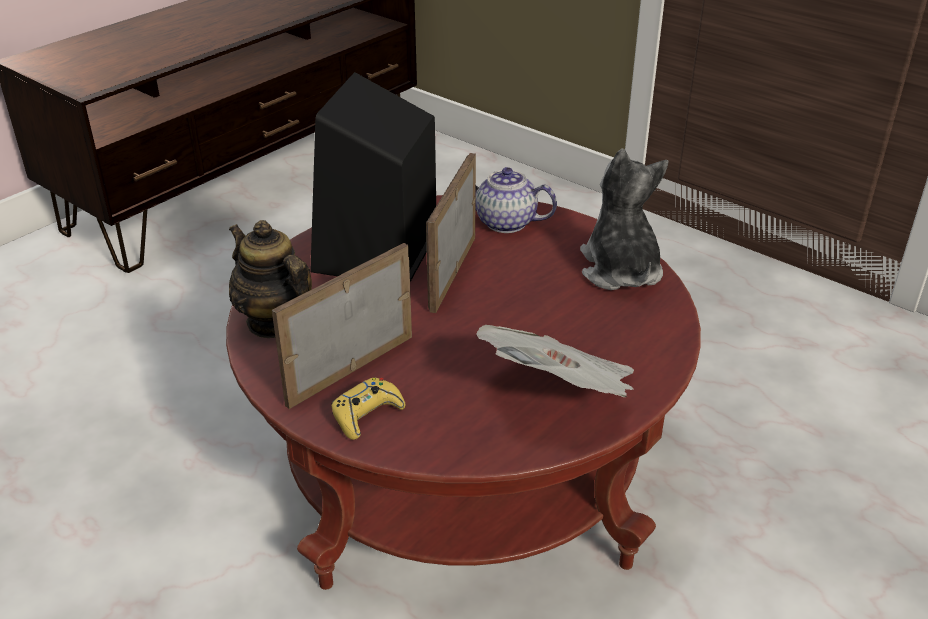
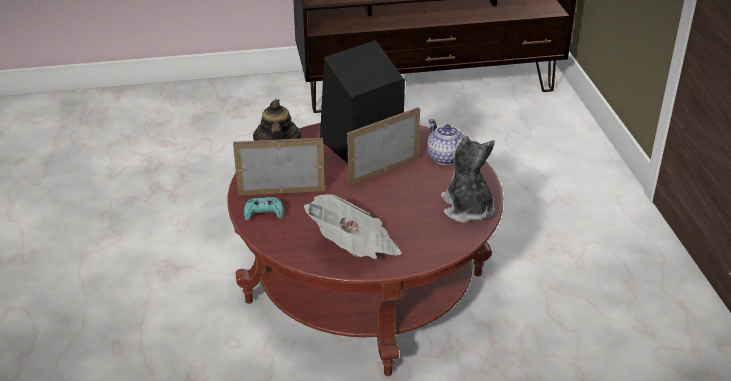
camera: 40 degrees right, 0 degrees up
yellow game controller [331,377,405,440] -> turquoise game controller [244,197,283,221]
plush toy [580,148,669,290] -> plush toy turned 45 degrees counterclockwise [441,136,495,223]

